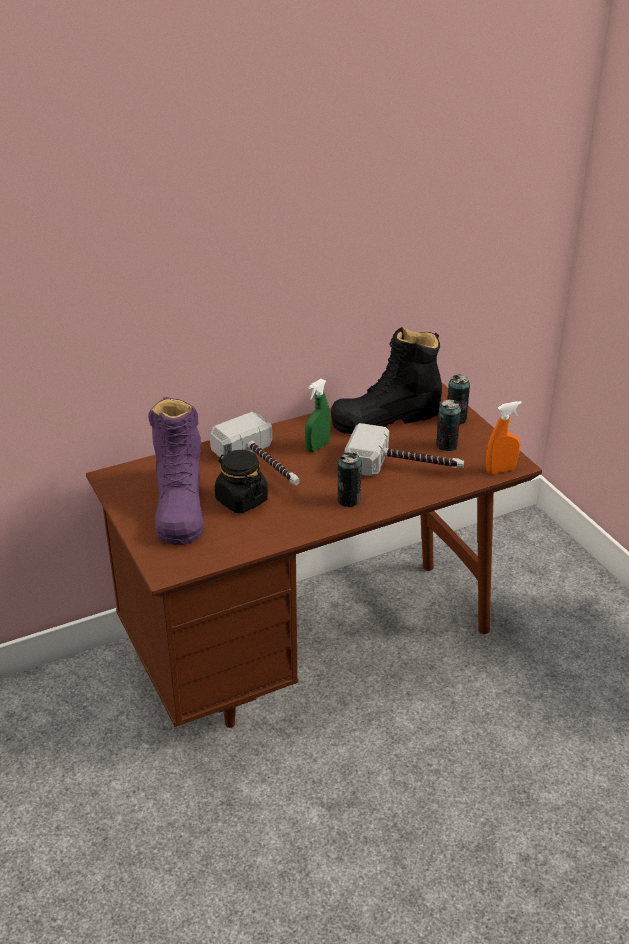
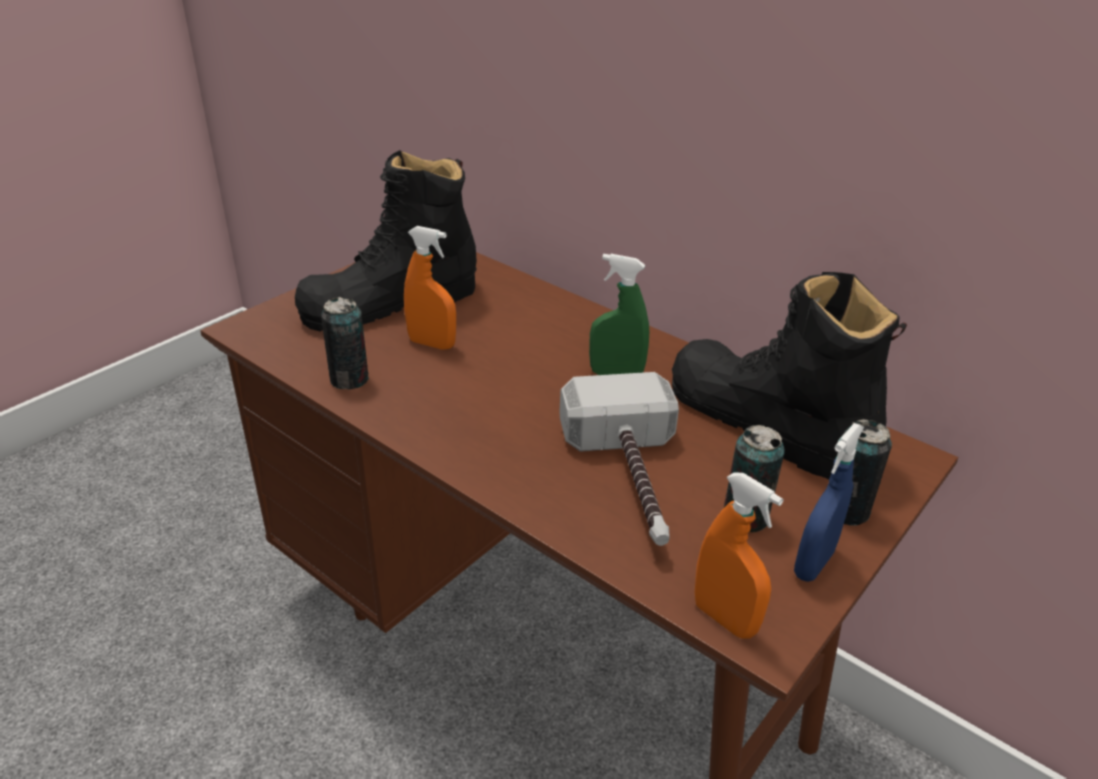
camera: 65 degrees right, 0 degrees up
purple boot [148,397,204,545] -> black boot [295,150,477,332]
hammer [210,412,300,485] -> none
black jar [215,450,268,513] -> orange spray bottle [404,226,456,349]
can [337,452,362,507] -> can moved to [321,297,369,390]
none -> blue spray bottle [794,423,864,582]

